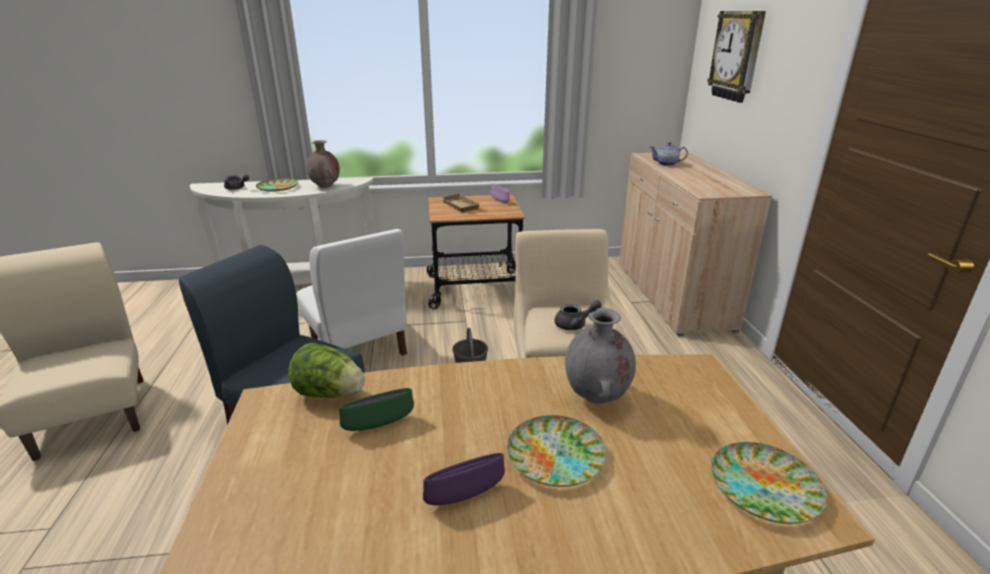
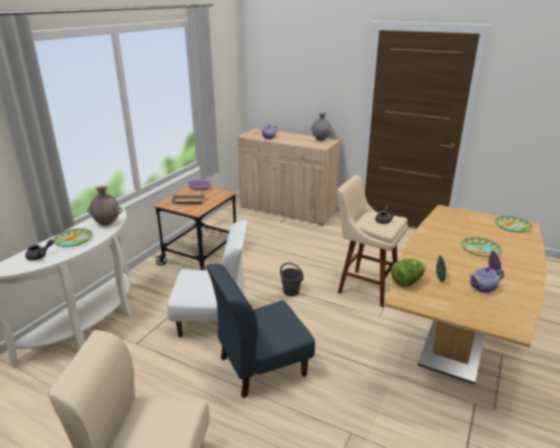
camera: 55 degrees left, 0 degrees up
grey vase [565,308,636,404] -> grey vase moved to [312,113,332,141]
wall clock [707,11,766,103] -> none
none -> teapot [469,267,504,293]

